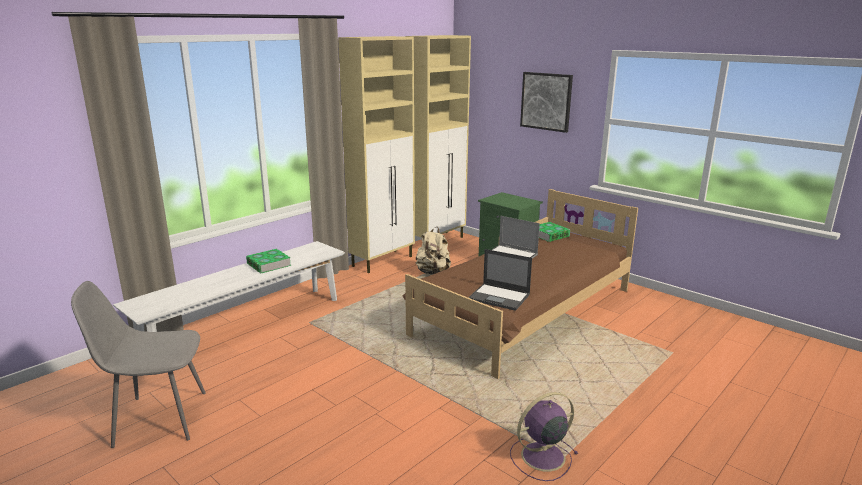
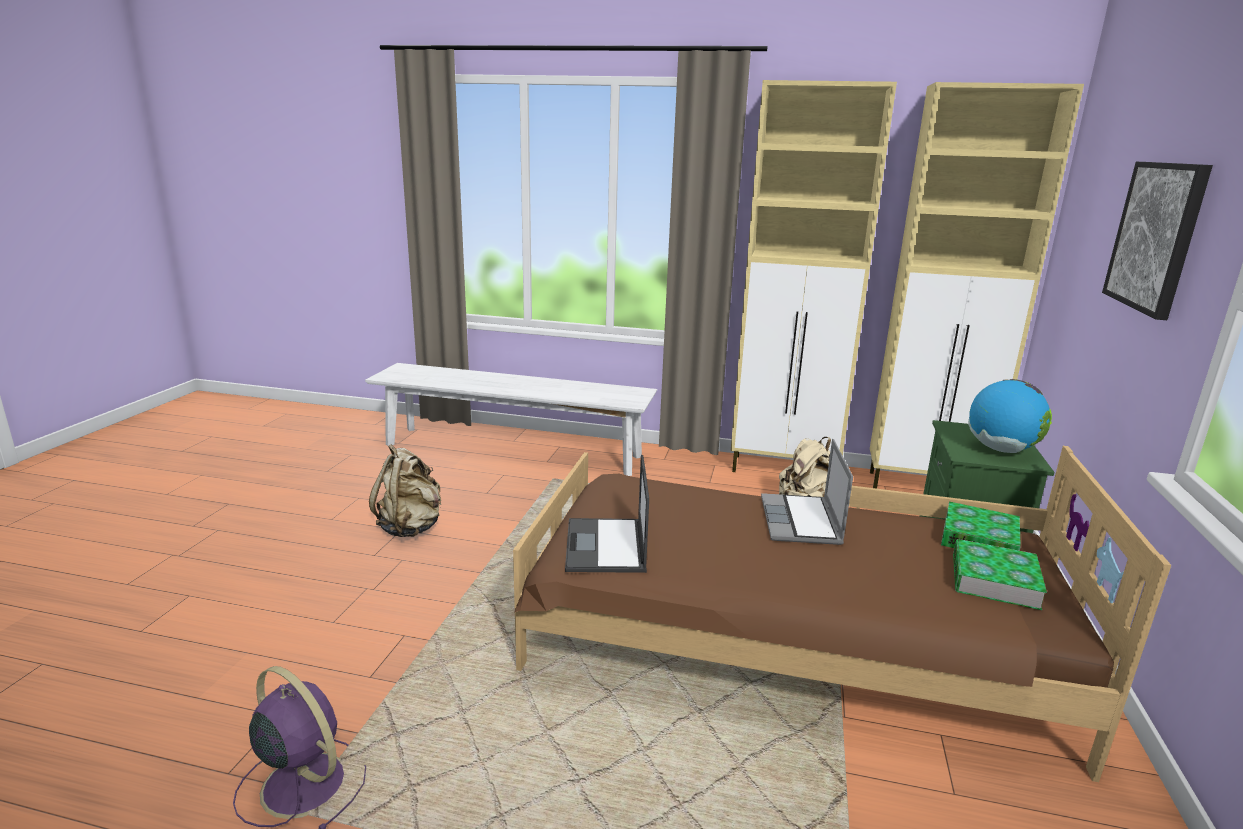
camera: 60 degrees right, 0 degrees up
grey chair [71,281,206,448] -> none
book [246,249,291,273] -> book moved to [953,539,1047,610]
none -> beige backpack [369,444,441,537]
none -> globe [968,379,1052,453]

